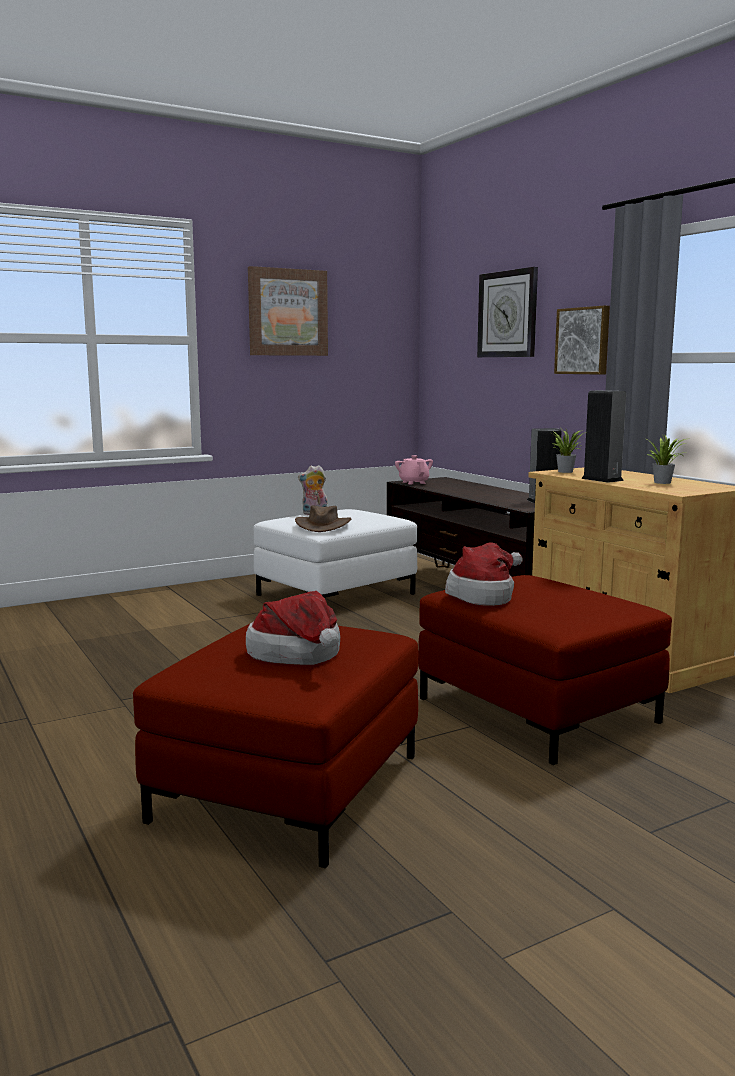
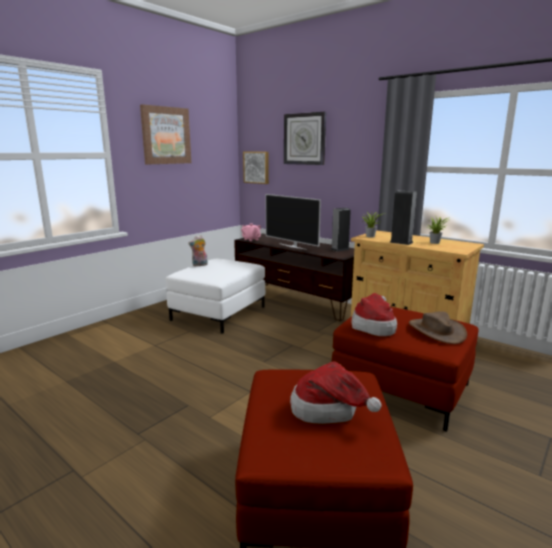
camera: 20 degrees left, 5 degrees up
brown hat [295,506,351,532] -> brown hat moved to [409,311,467,344]
picture [554,306,610,375] -> picture moved to [243,152,269,184]
none -> television [266,194,321,250]

